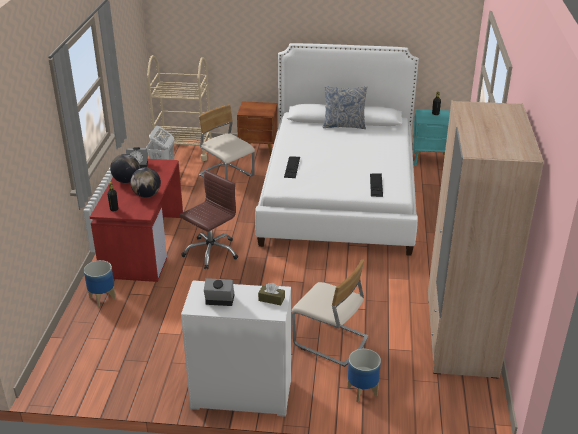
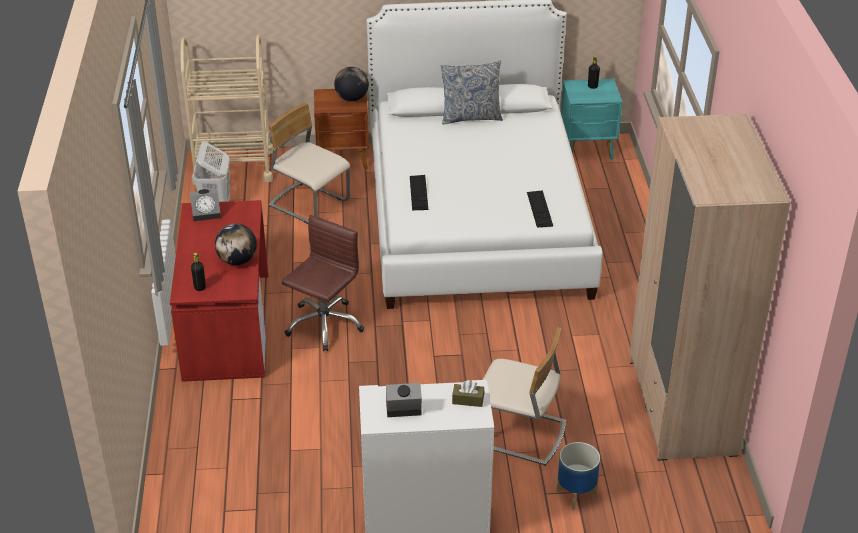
camera: 10 degrees left, 5 degrees up
planter [84,260,116,307] -> none
globe [110,154,140,183] -> globe moved to [334,67,369,102]

